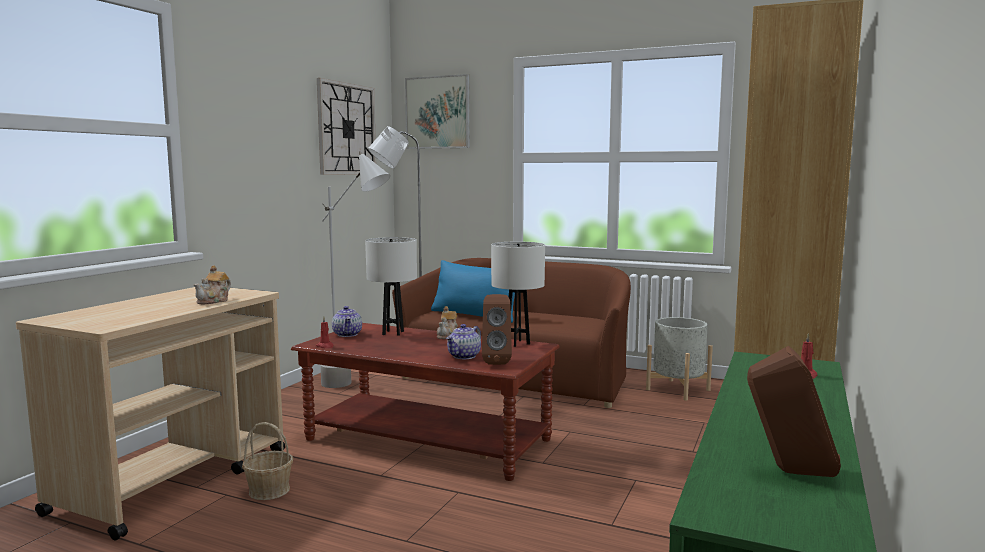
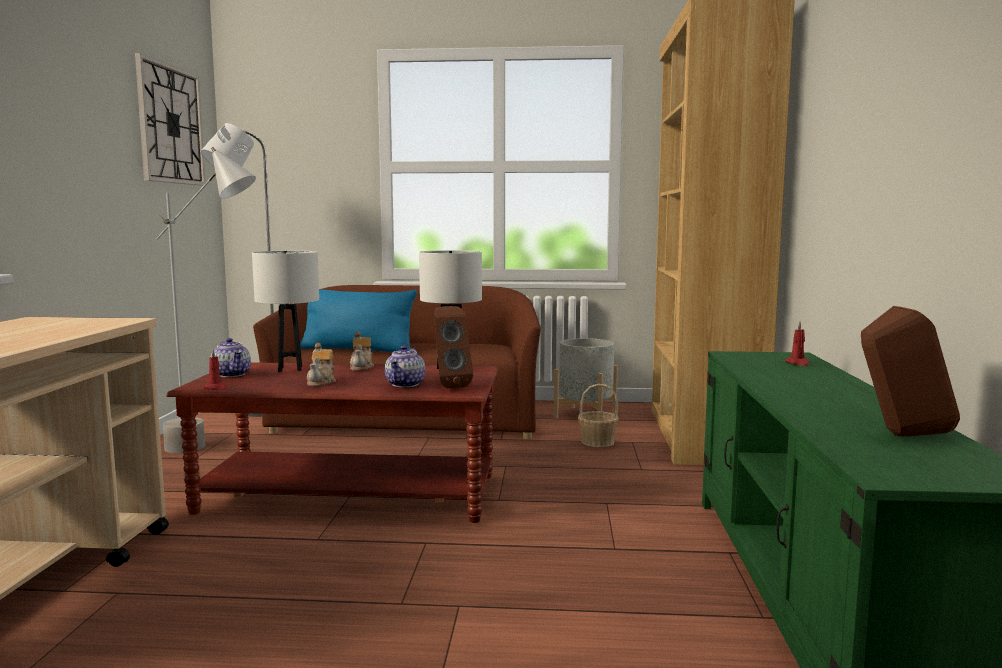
camera: 20 degrees left, 0 degrees up
teapot [194,266,231,304] -> teapot moved to [307,343,336,386]
basket [242,422,293,500] -> basket moved to [578,384,619,447]
picture [405,74,470,149] -> none

